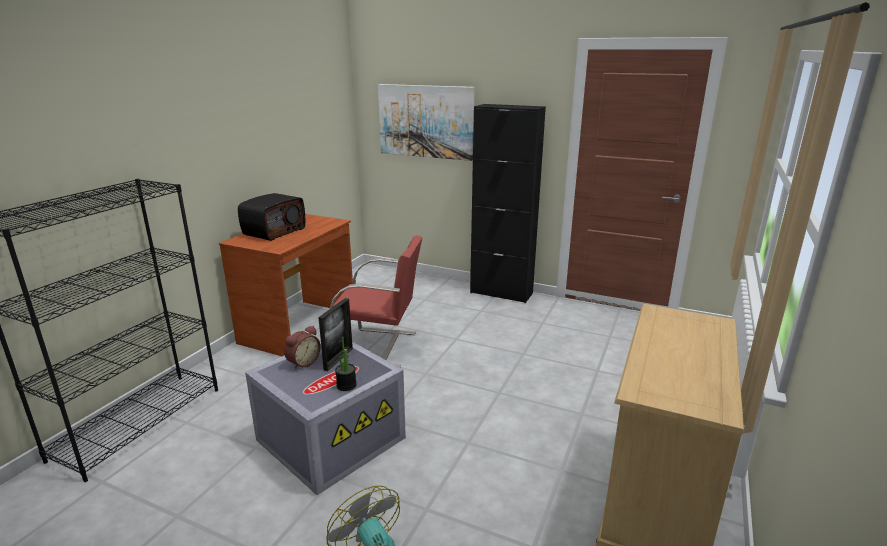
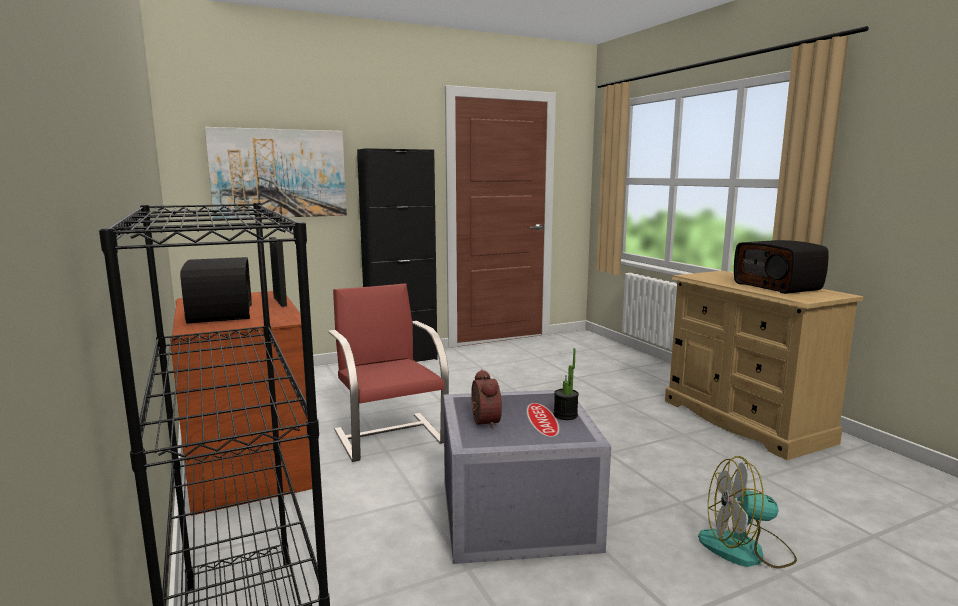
camera: 50 degrees left, 10 degrees down
picture frame [318,298,353,371] -> picture frame moved to [269,237,287,307]
red chair [330,235,423,368] -> red chair turned 75 degrees counterclockwise [328,283,449,462]
none -> radio [734,240,829,294]

